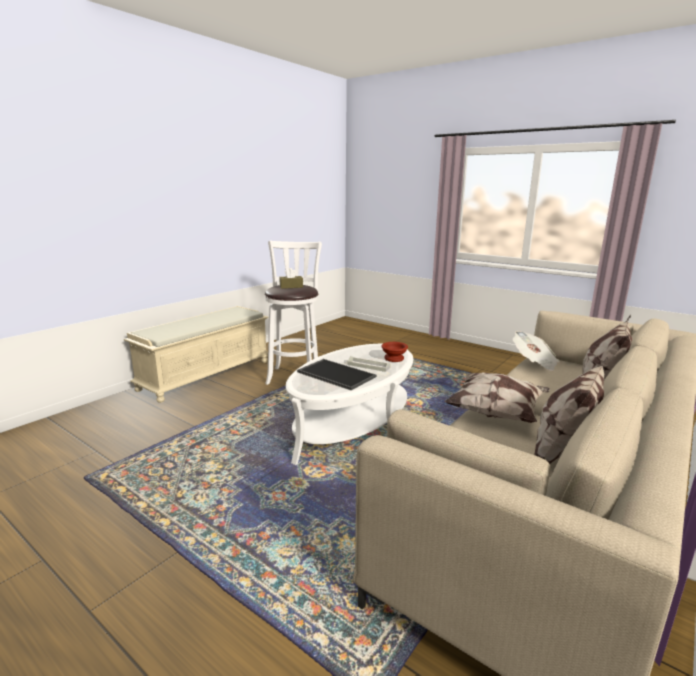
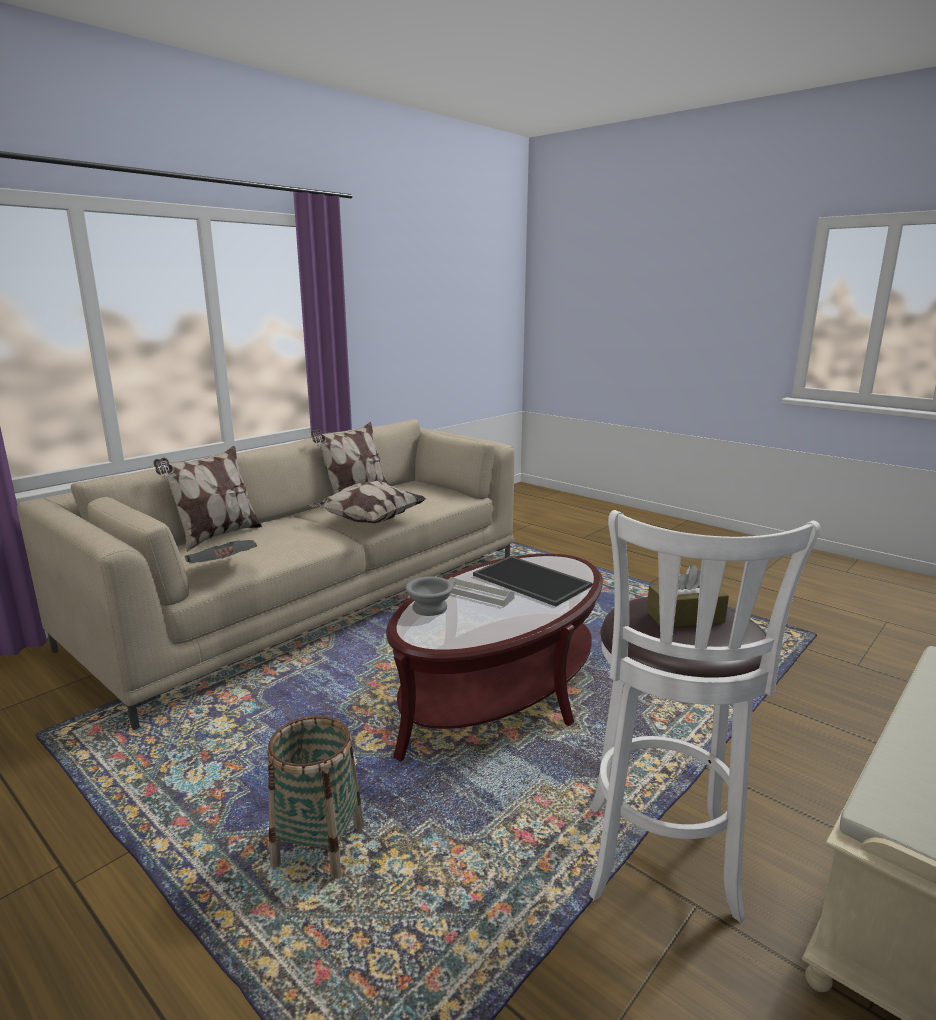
camera: 175 degrees left, 0 degrees up
white coffee table [286,344,413,465] -> brown coffee table [386,554,603,762]
brown bowl [381,342,408,362] -> grey bowl [406,577,453,616]
none -> basket [268,716,364,879]

